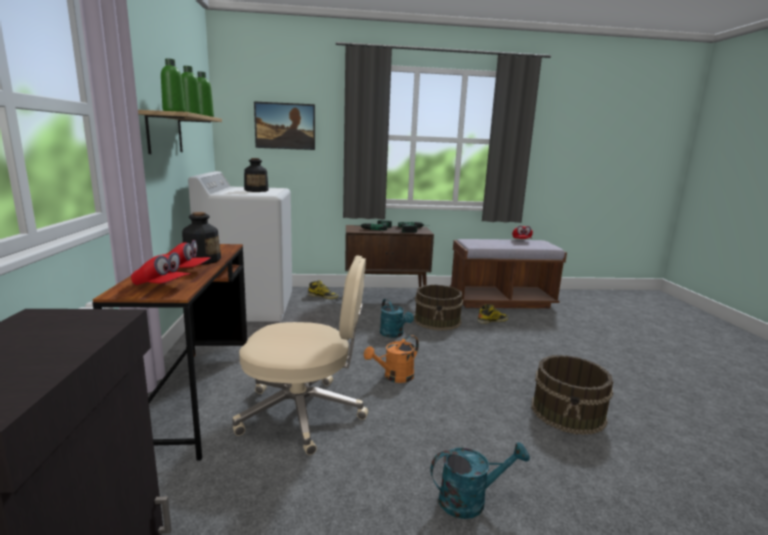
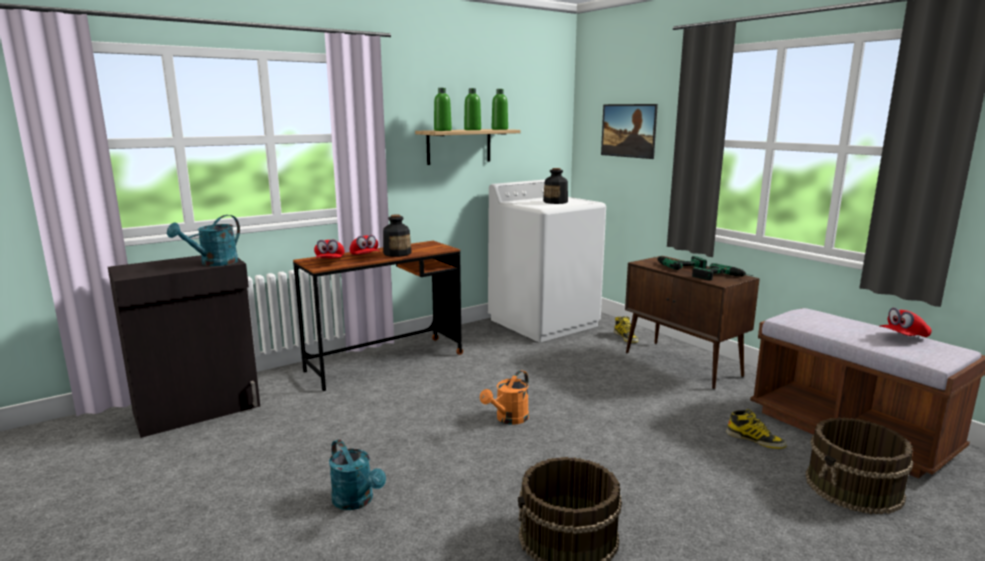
camera: 60 degrees right, 0 degrees up
beige office chair [232,255,368,455] -> none
orange watering can [364,335,419,383] -> orange watering can turned 75 degrees counterclockwise [480,370,529,425]
turquoise watering can [380,299,414,338] -> turquoise watering can moved to [167,215,240,266]
brown bucket [414,285,463,331] -> brown bucket moved to [805,418,914,515]

